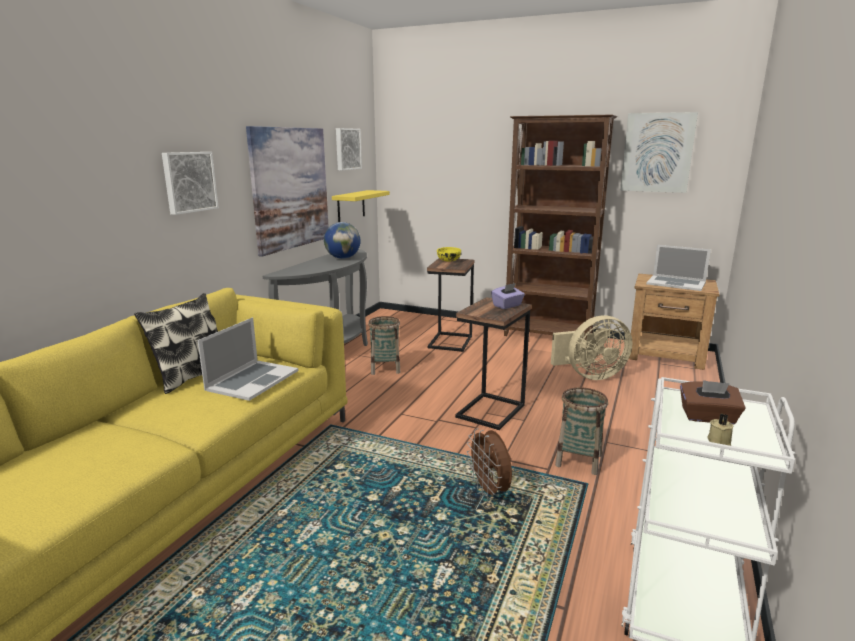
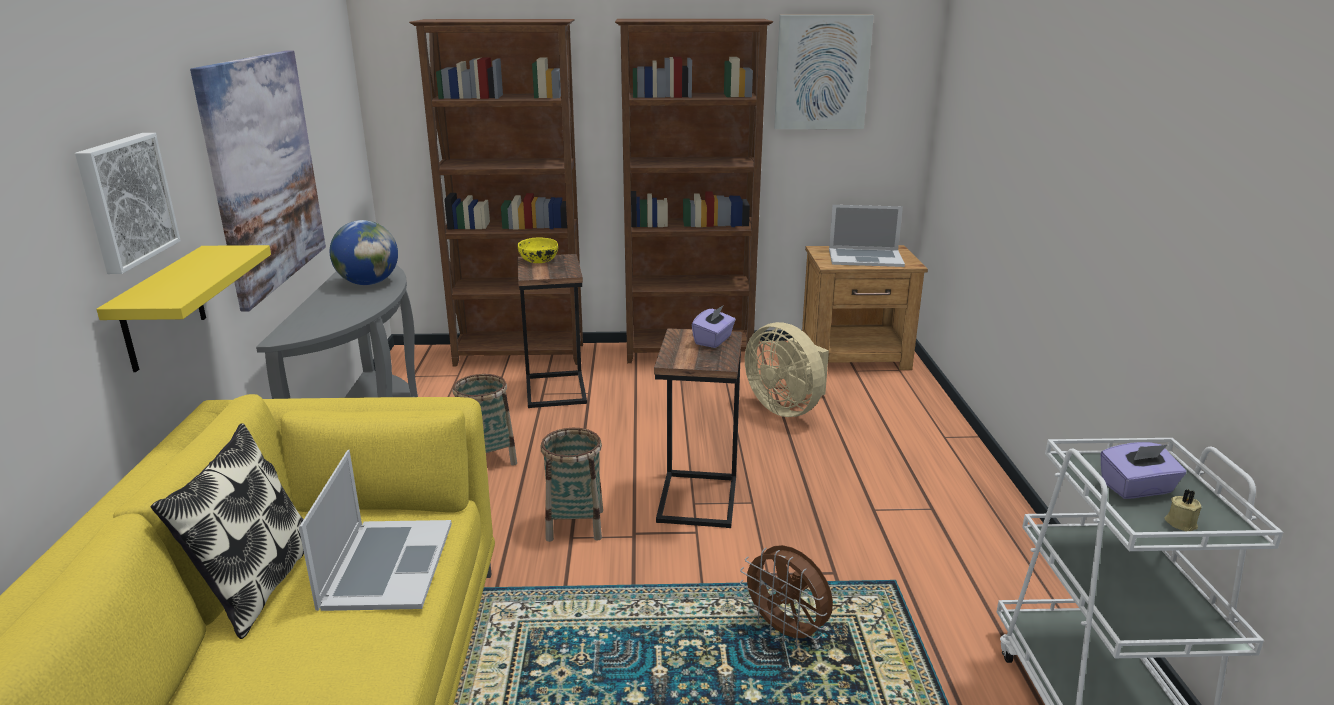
camera: 25 degrees left, 5 degrees up
yellow shelf [332,190,390,222] -> yellow shelf moved to [96,245,271,372]
picture [336,128,362,170] -> none
beige fan [551,315,632,380] -> beige fan turned 90 degrees clockwise [745,322,829,417]
basket [555,387,608,475] -> basket moved to [541,428,603,542]
brown tissue box [680,380,746,425] -> purple tissue box [1100,442,1186,499]
none -> brown bookcase [409,19,583,366]

